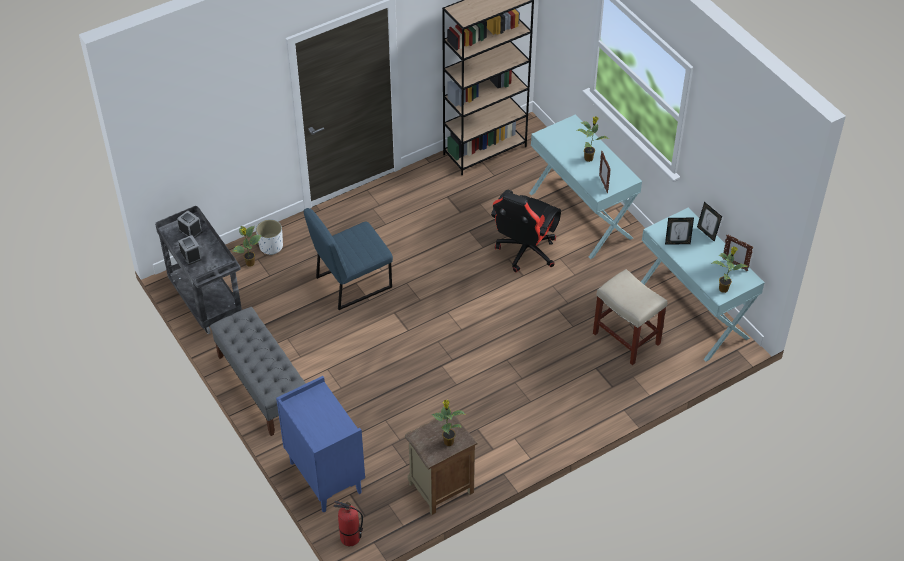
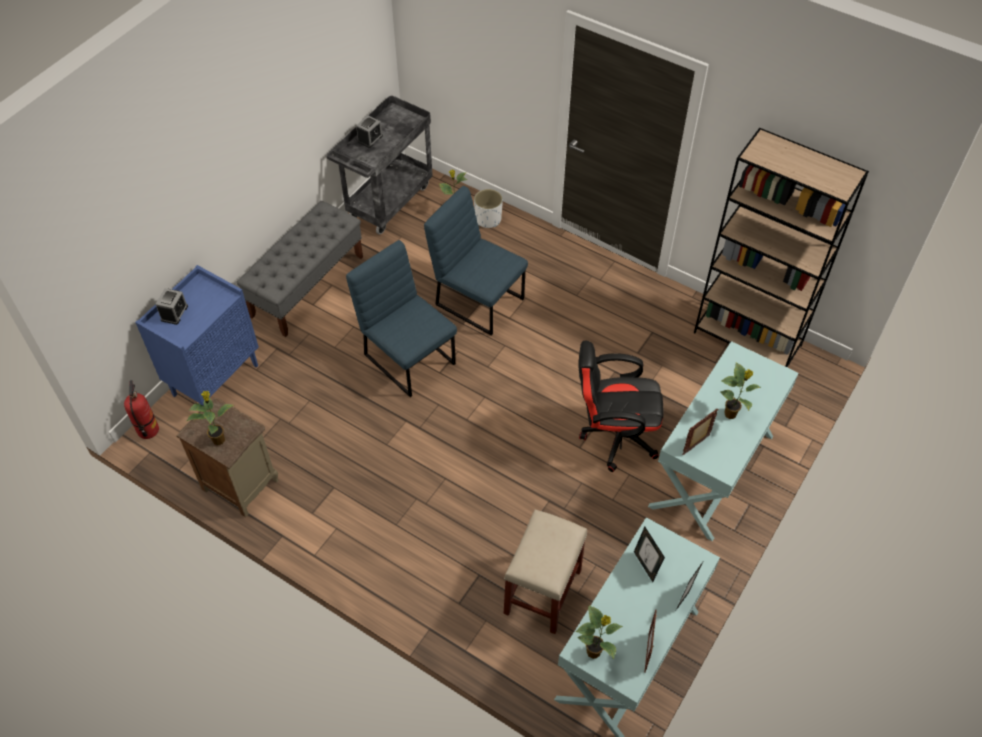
camera: 65 degrees right, 5 degrees up
alarm clock [177,210,202,239] -> alarm clock moved to [155,288,188,325]
none -> blue chair [346,240,457,397]

